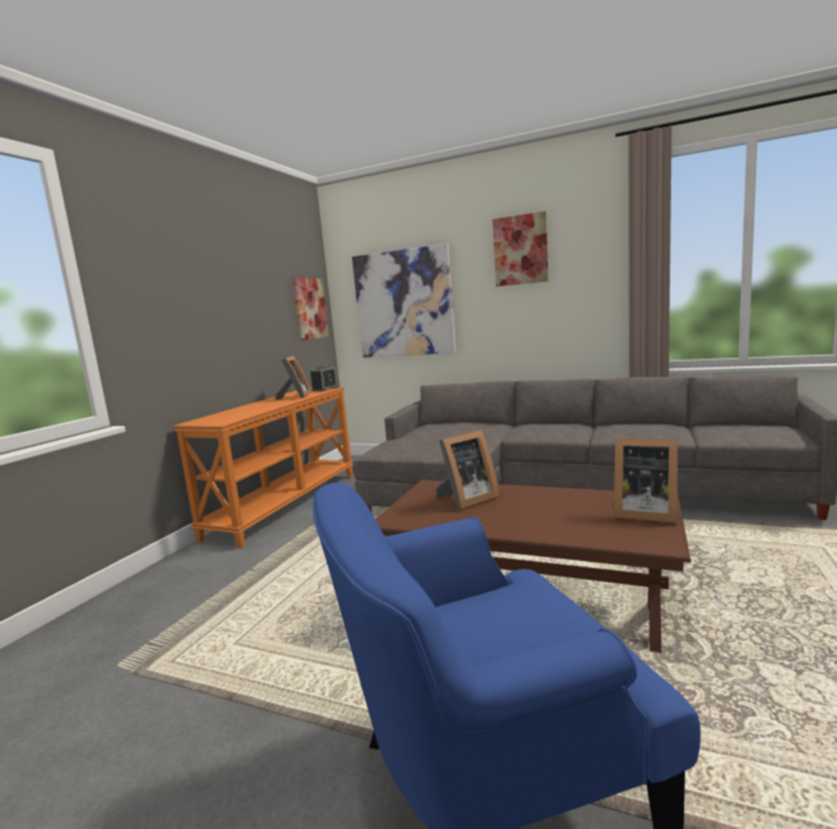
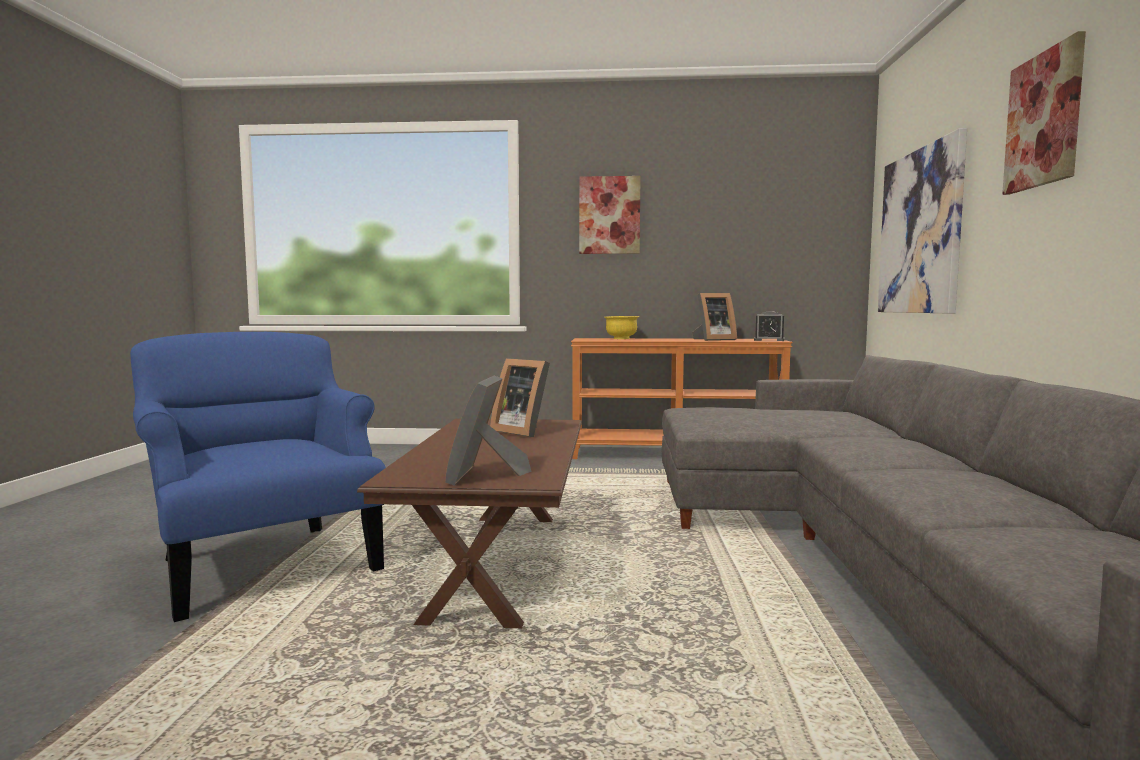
camera: 70 degrees right, 5 degrees down
picture [292,278,329,340] -> picture moved to [579,176,641,254]
none -> yellow bowl [604,316,639,339]

